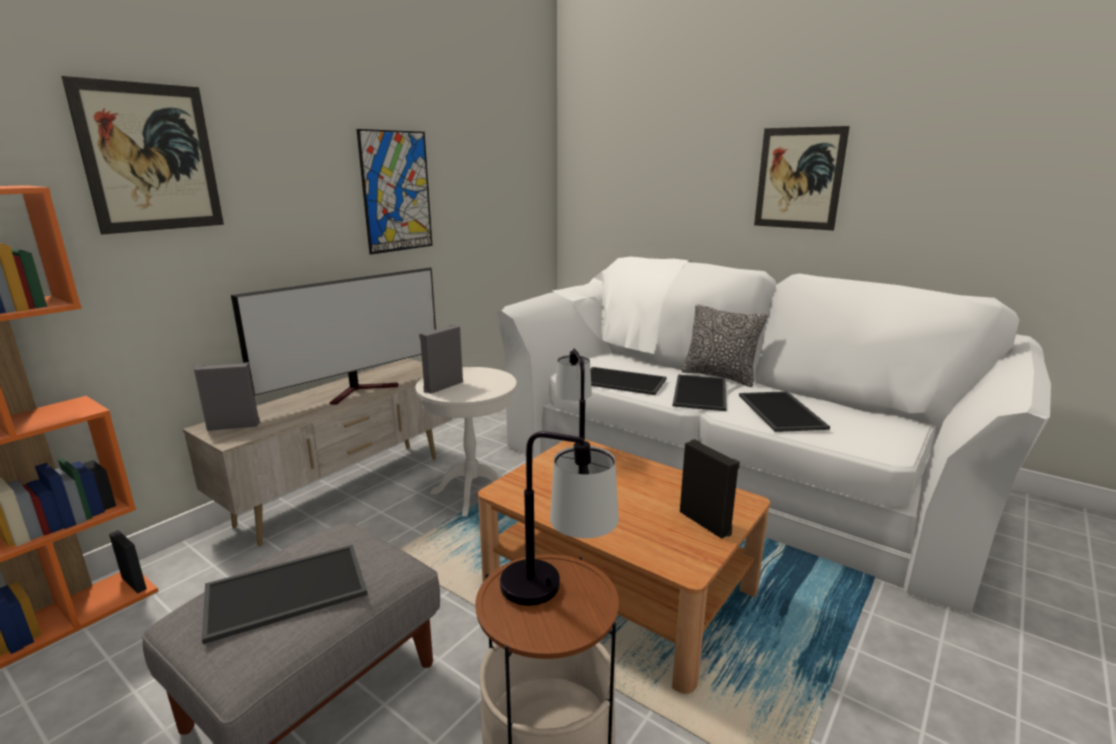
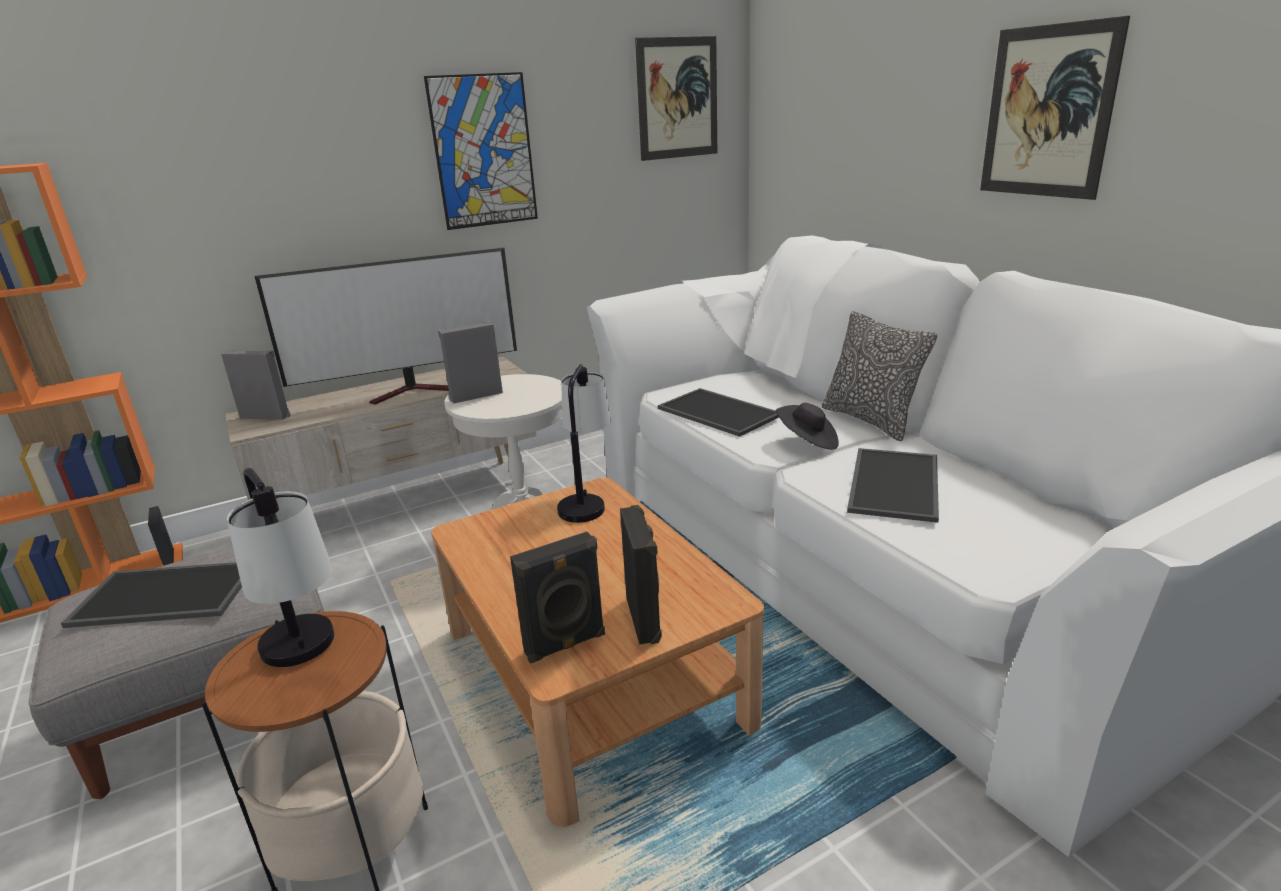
camera: 25 degrees right, 5 degrees up
picture [61,76,224,234] -> picture moved to [635,36,717,161]
tray [673,374,727,411] -> black hat [776,403,839,450]
none -> black speaker [510,532,605,664]

